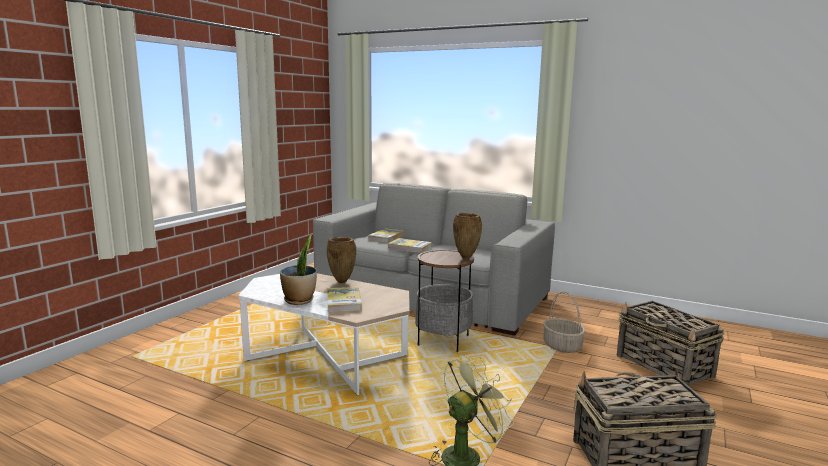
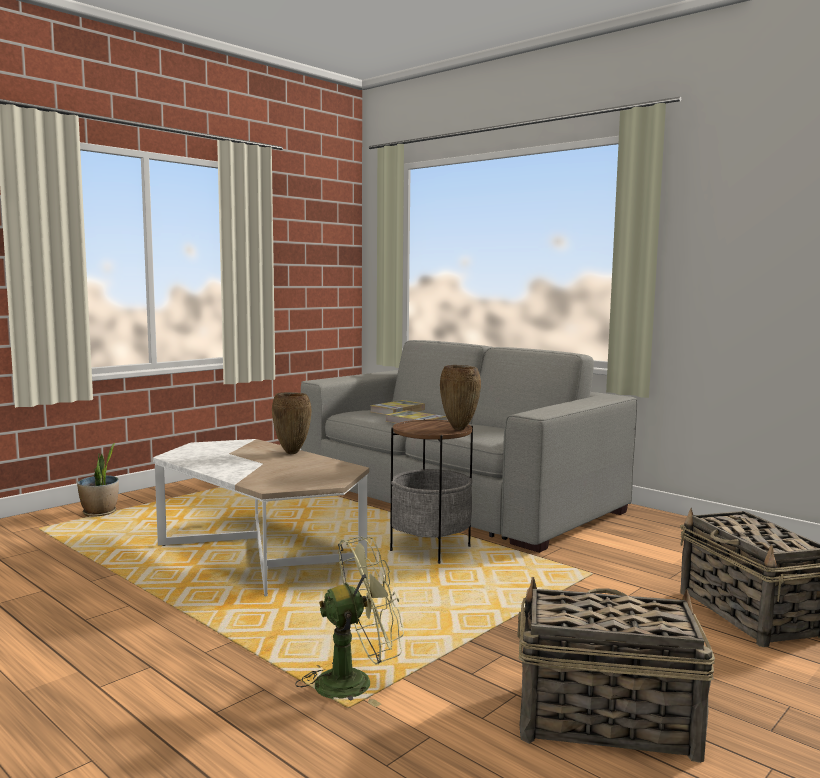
camera: 15 degrees right, 5 degrees down
potted plant [280,235,317,305] -> potted plant moved to [77,443,119,517]
book [327,287,362,312] -> none
basket [543,291,586,353] -> none

